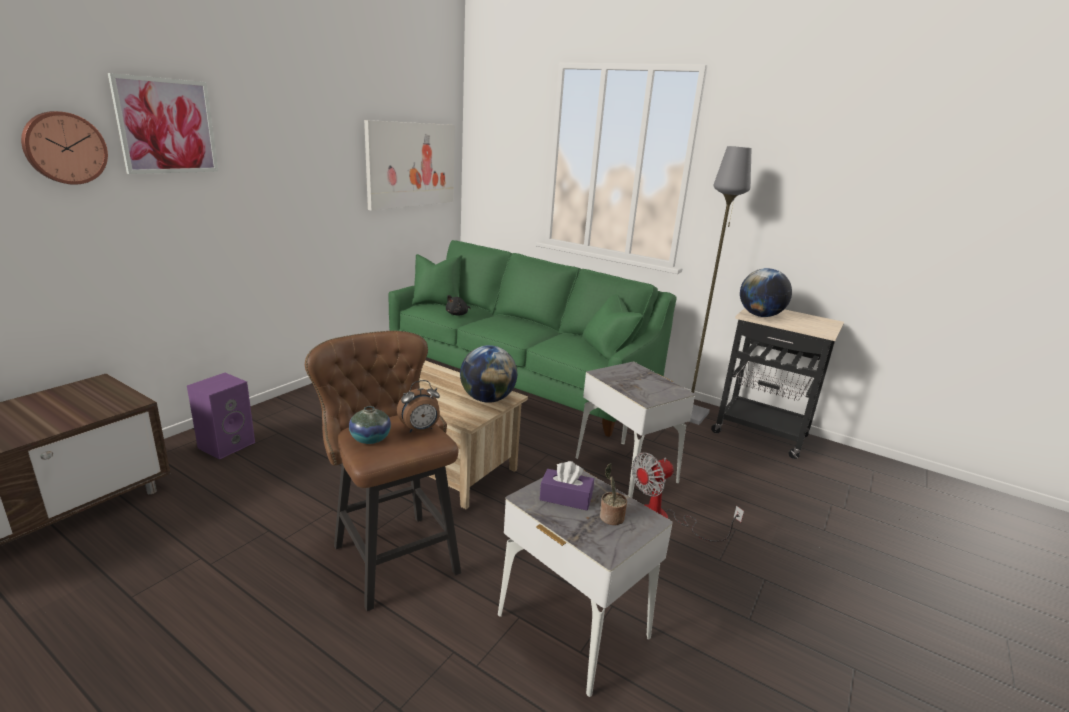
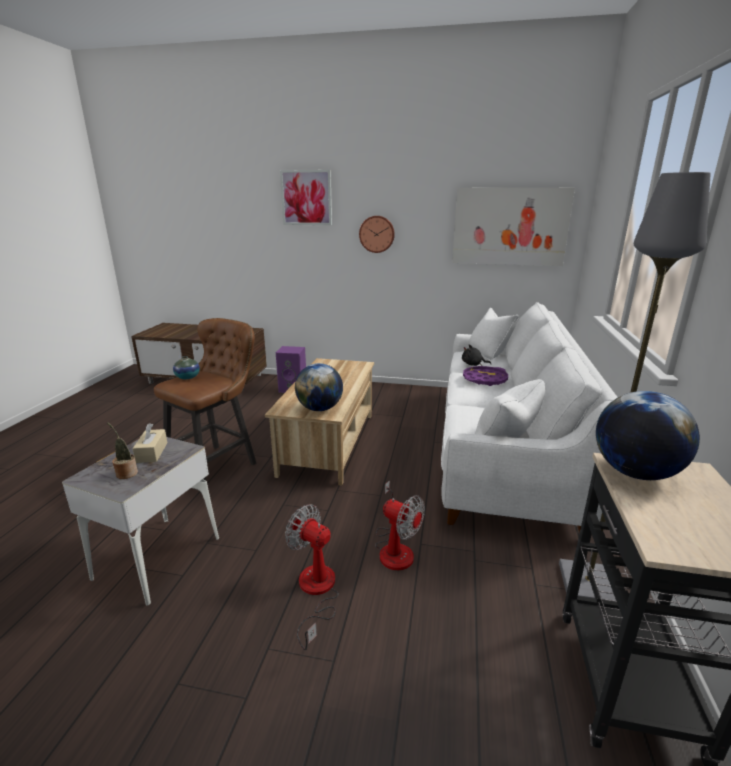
camera: 70 degrees right, 0 degrees up
wall clock [21,111,108,185] -> wall clock moved to [359,216,395,253]
green sofa [388,240,676,437] -> white sofa [441,302,618,533]
alarm clock [397,380,440,433] -> none
purple tissue box [540,461,594,510] -> beige tissue box [132,423,167,463]
side table [576,362,695,498] -> fan [375,480,425,570]
none -> purple tray [463,366,508,386]

